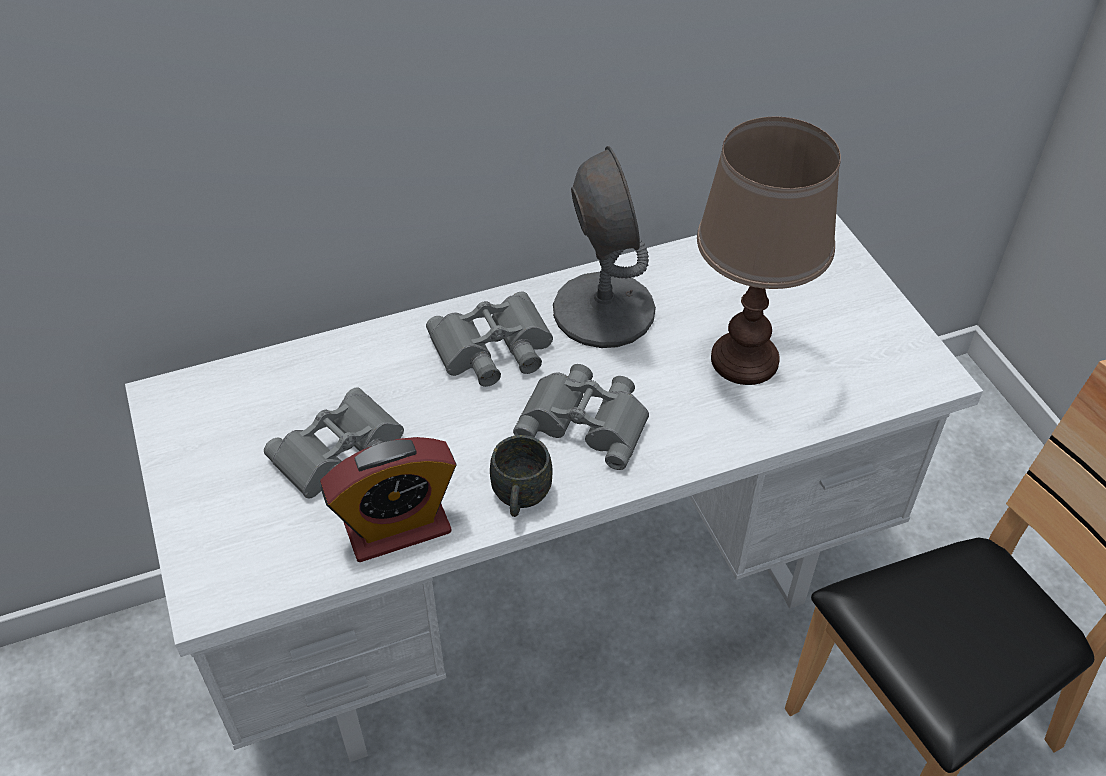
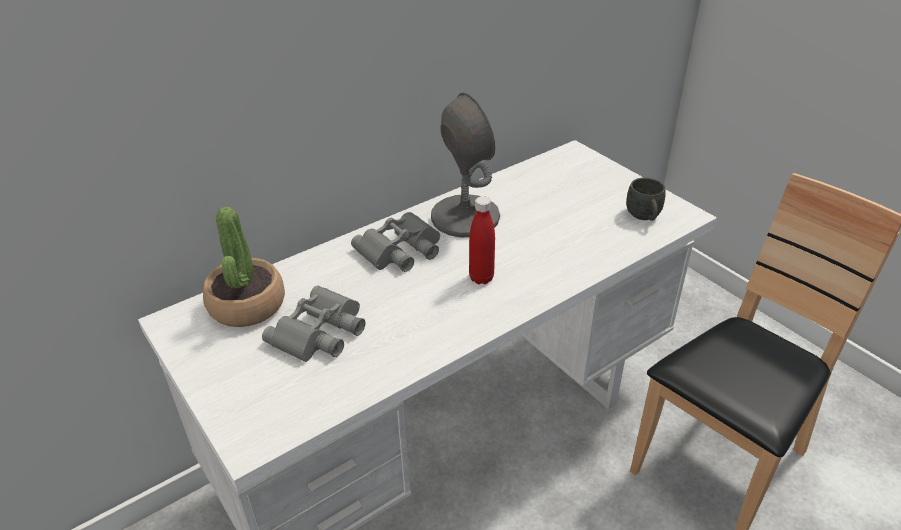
camera: 15 degrees left, 10 degrees down
alarm clock [320,437,457,562] -> none
grey mug [490,435,552,517] -> grey mug moved to [626,177,666,221]
grey binoculars [513,364,649,470] -> red bottle [469,196,495,284]
brown table lamp [697,117,841,385] -> none
none -> potted plant [203,207,285,327]

